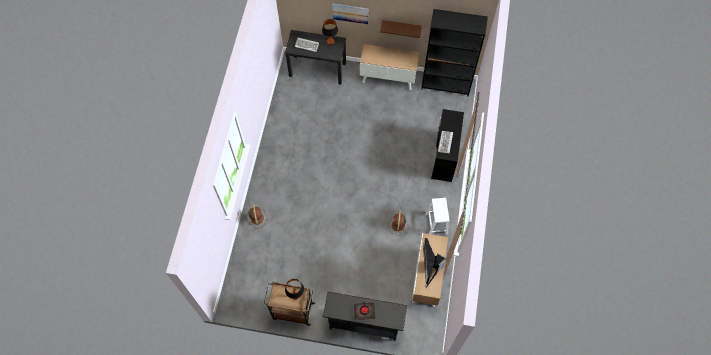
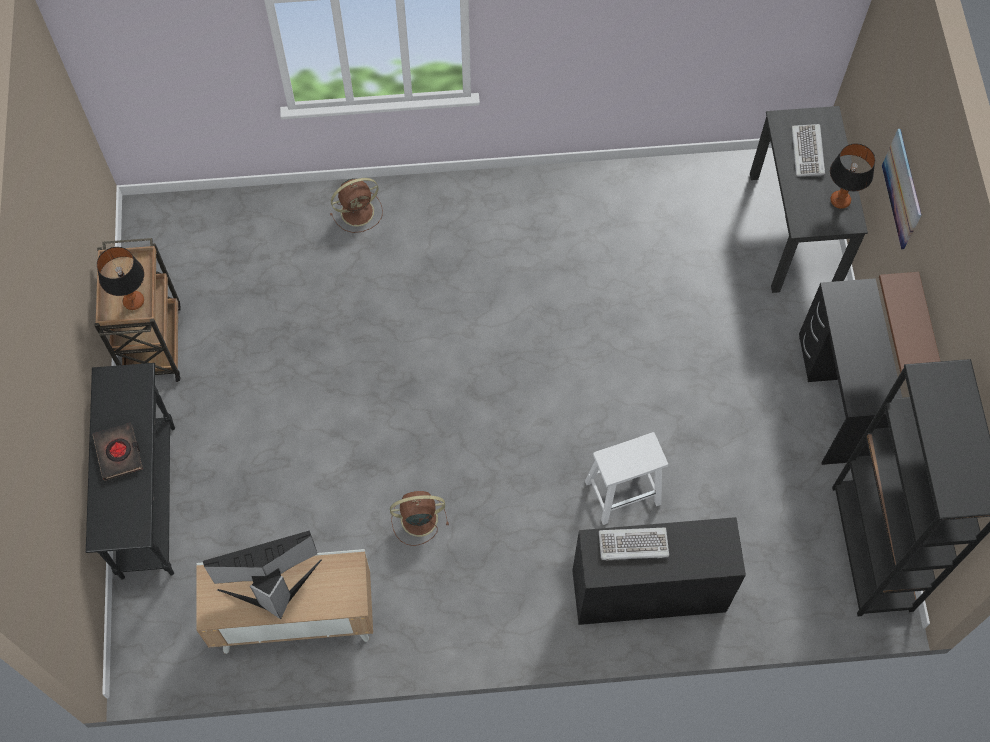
camera: 75 degrees right, 0 degrees up
cabinet [360,44,419,90] -> black desk [799,278,902,465]
white stool [426,198,450,235] -> white stool moved to [585,432,668,525]

